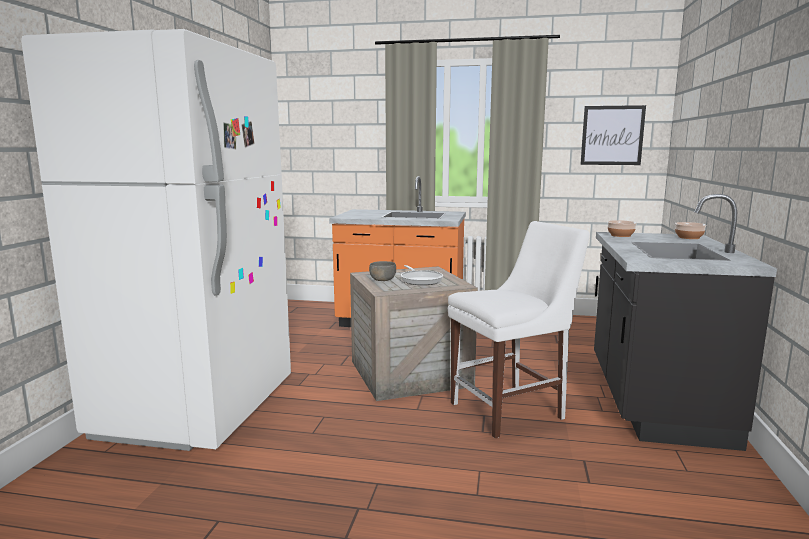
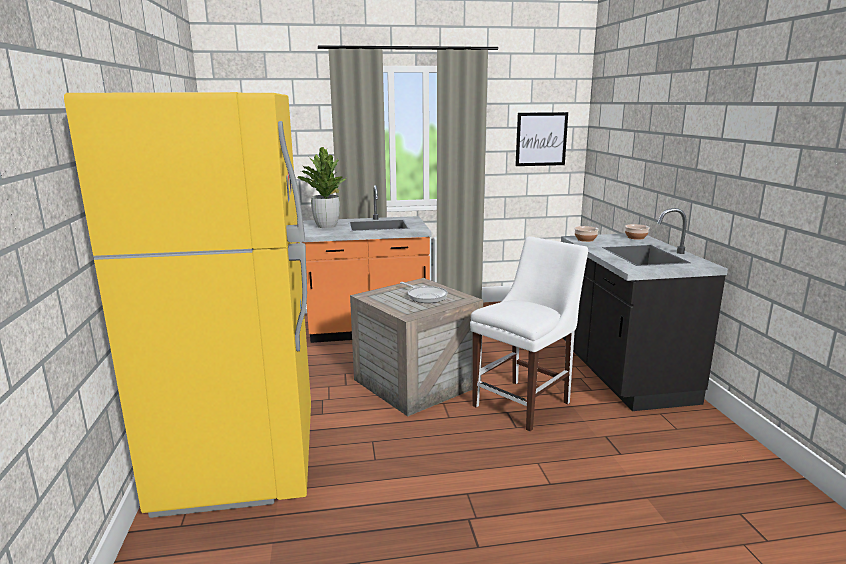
camera: 20 degrees left, 5 degrees up
white fridge [21,29,291,451] -> yellow fridge [64,92,311,518]
grey bowl [369,261,396,281] -> none
none -> potted plant [297,147,347,228]

